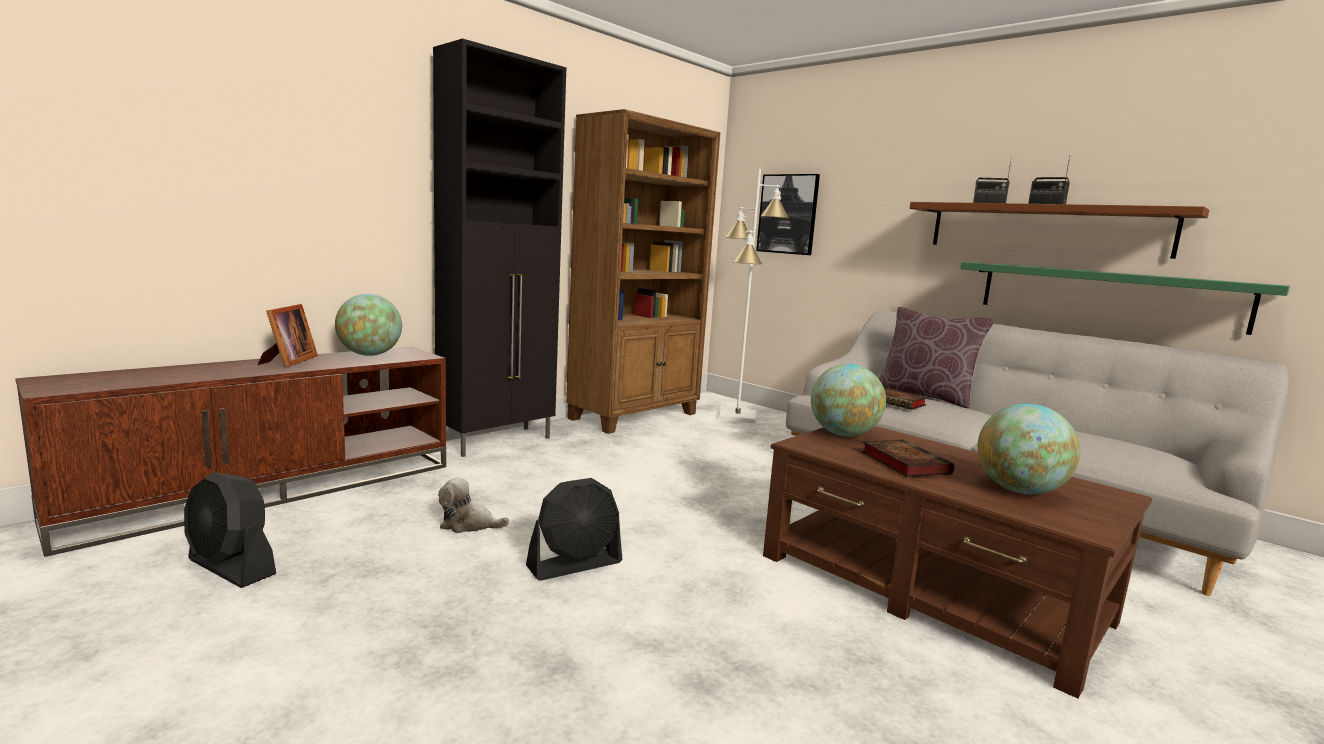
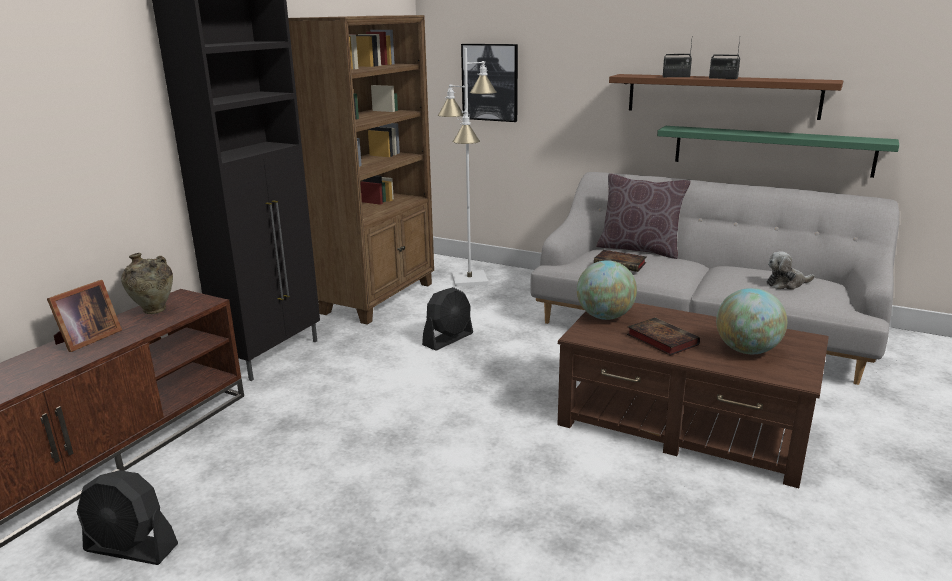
camera: 15 degrees left, 10 degrees up
picture frame [258,304,318,367] -> picture frame turned 45 degrees clockwise [47,280,122,352]
globe [335,294,402,356] -> beige vase [121,253,173,314]
plush toy [438,478,509,533] -> plush toy moved to [766,251,815,290]
black fan [526,478,622,581] -> black fan moved to [422,287,473,351]

